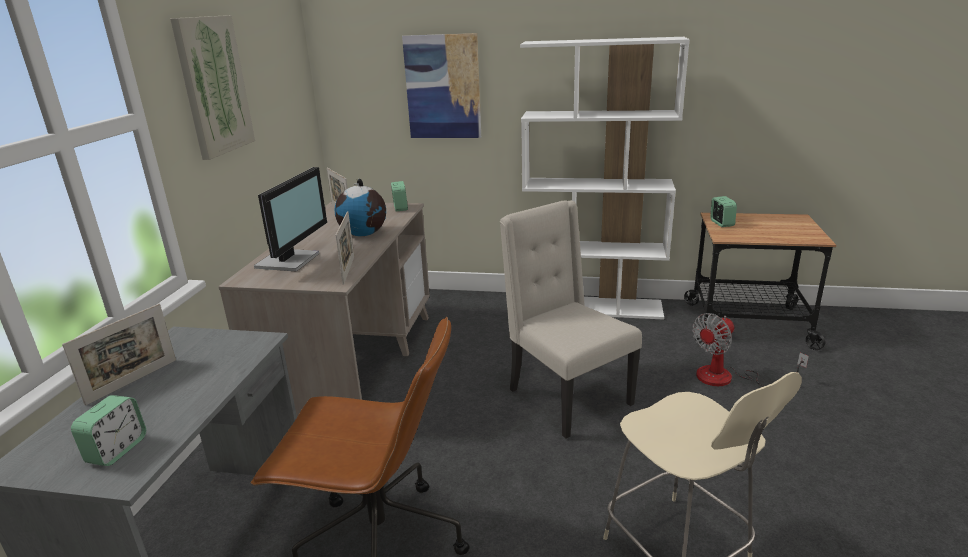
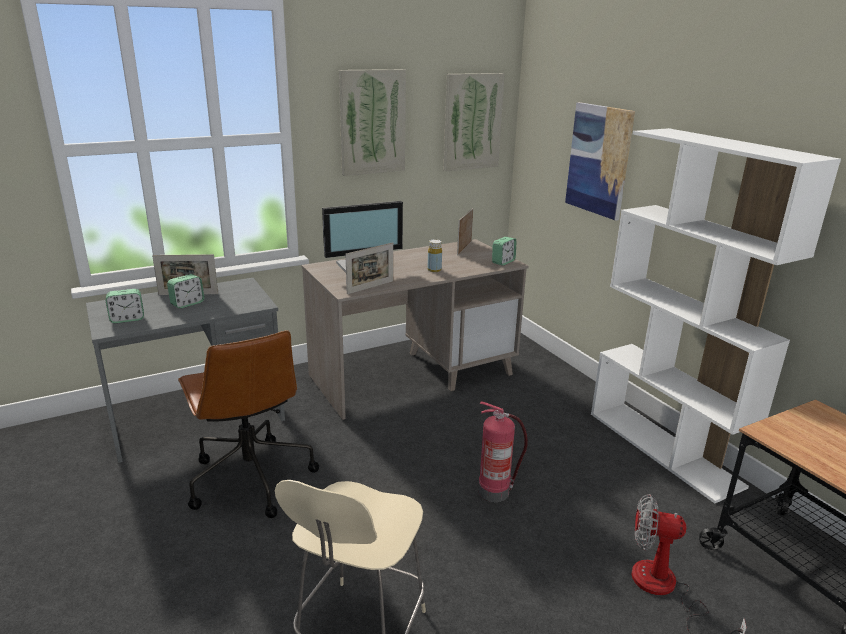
camera: 50 degrees right, 0 degrees up
globe [335,179,386,236] -> yellow bottle [428,239,442,272]
beige chair [500,200,642,439] -> fire extinguisher [479,402,528,502]
alarm clock [710,196,737,227] -> alarm clock moved to [167,274,204,308]
none -> picture [444,73,505,171]

